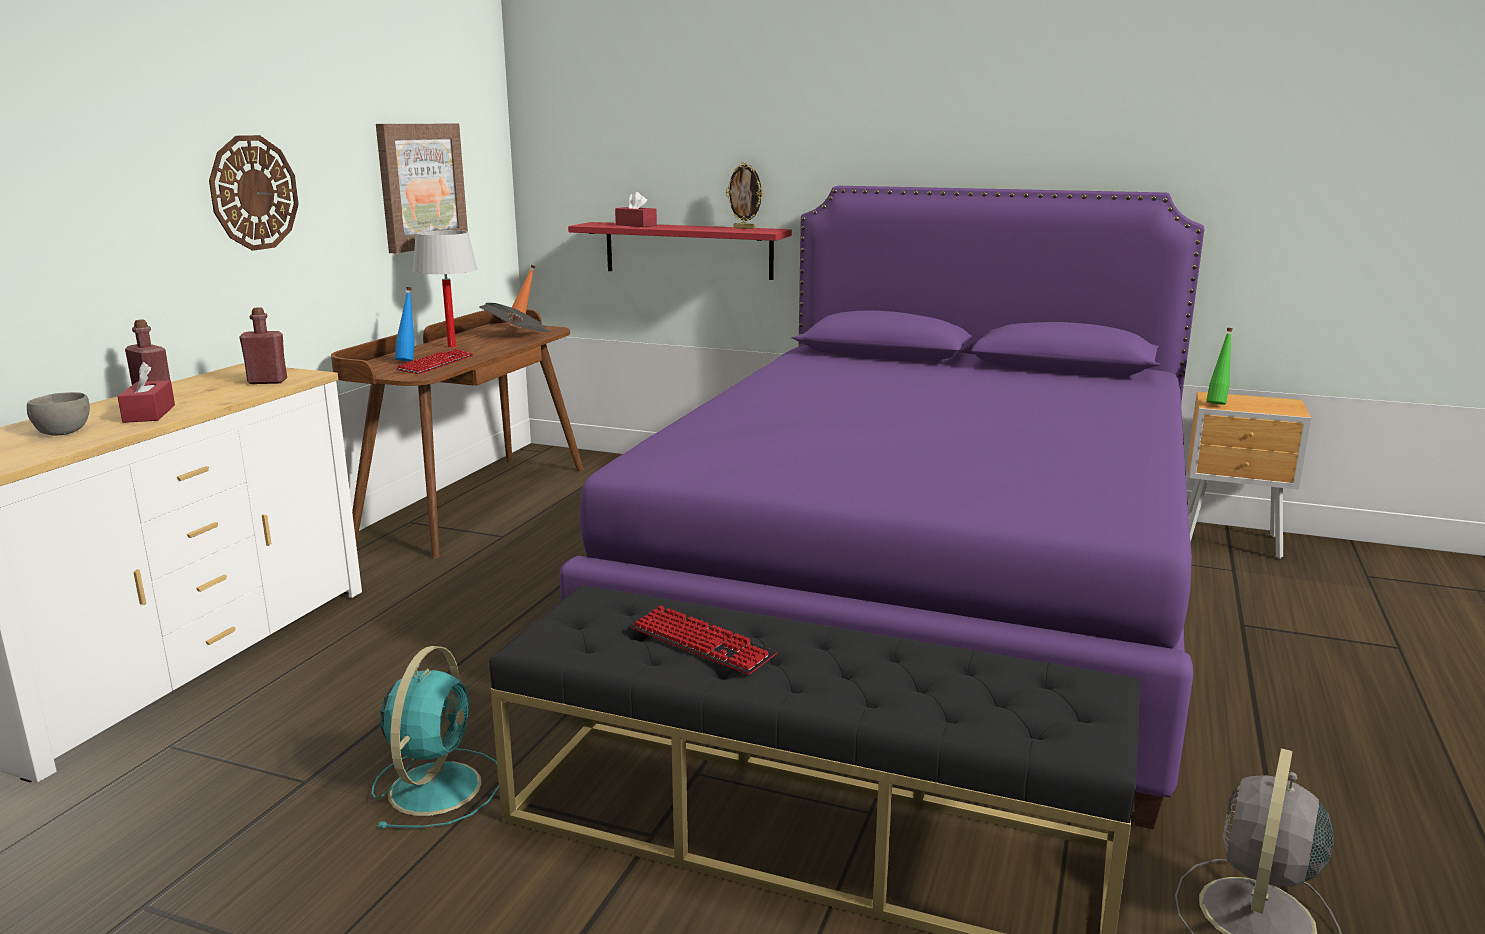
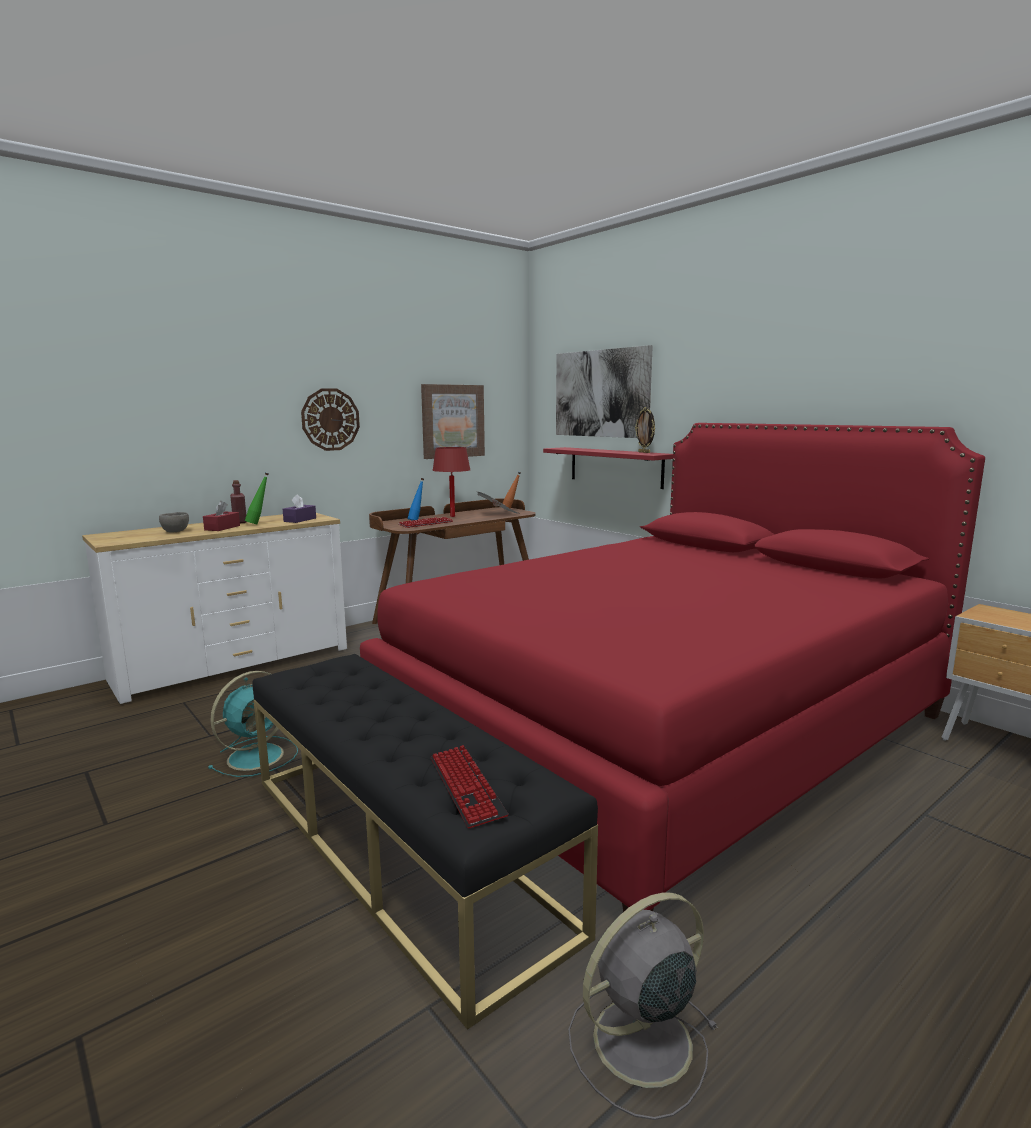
camera: 30 degrees right, 5 degrees down
red bottle [239,307,287,384] -> purple tissue box [283,494,316,523]
white table lamp [412,230,478,348] -> red table lamp [432,447,470,517]
purple bed [559,186,1204,829] -> red bed [360,423,985,912]
red tissue box [615,192,657,227] -> none
keyboard [631,605,777,675] -> keyboard moved to [430,745,508,828]
green bottle [1206,328,1233,405] -> green bottle moved to [245,473,268,524]
none -> picture [556,345,653,438]

